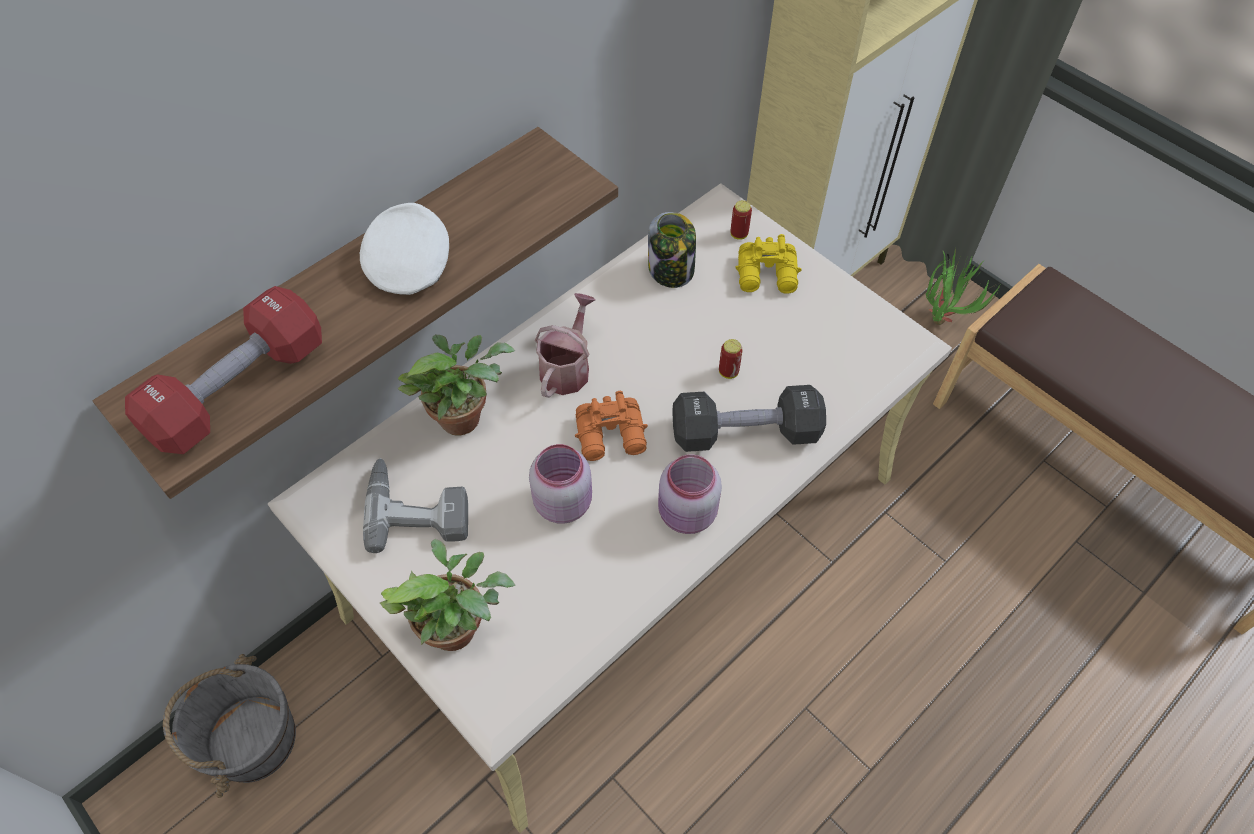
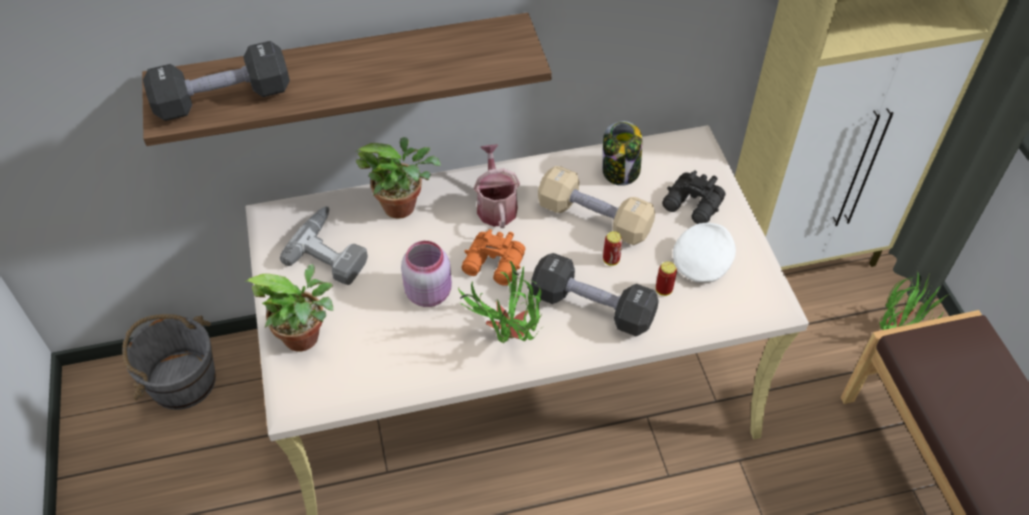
camera: 30 degrees right, 5 degrees down
red dumbbell [125,286,322,454] -> black dumbbell [143,41,290,121]
white cap [360,203,449,295] -> white cap moved to [673,223,736,282]
watering can [535,293,596,398] -> watering can turned 60 degrees counterclockwise [474,144,520,228]
pink jar [658,454,722,534] -> potted plant [458,261,544,343]
can [730,200,752,240] -> can moved to [656,261,677,296]
yellow binoculars [736,234,802,294] -> black binoculars [662,170,725,224]
none -> beige dumbbell [538,166,655,245]

